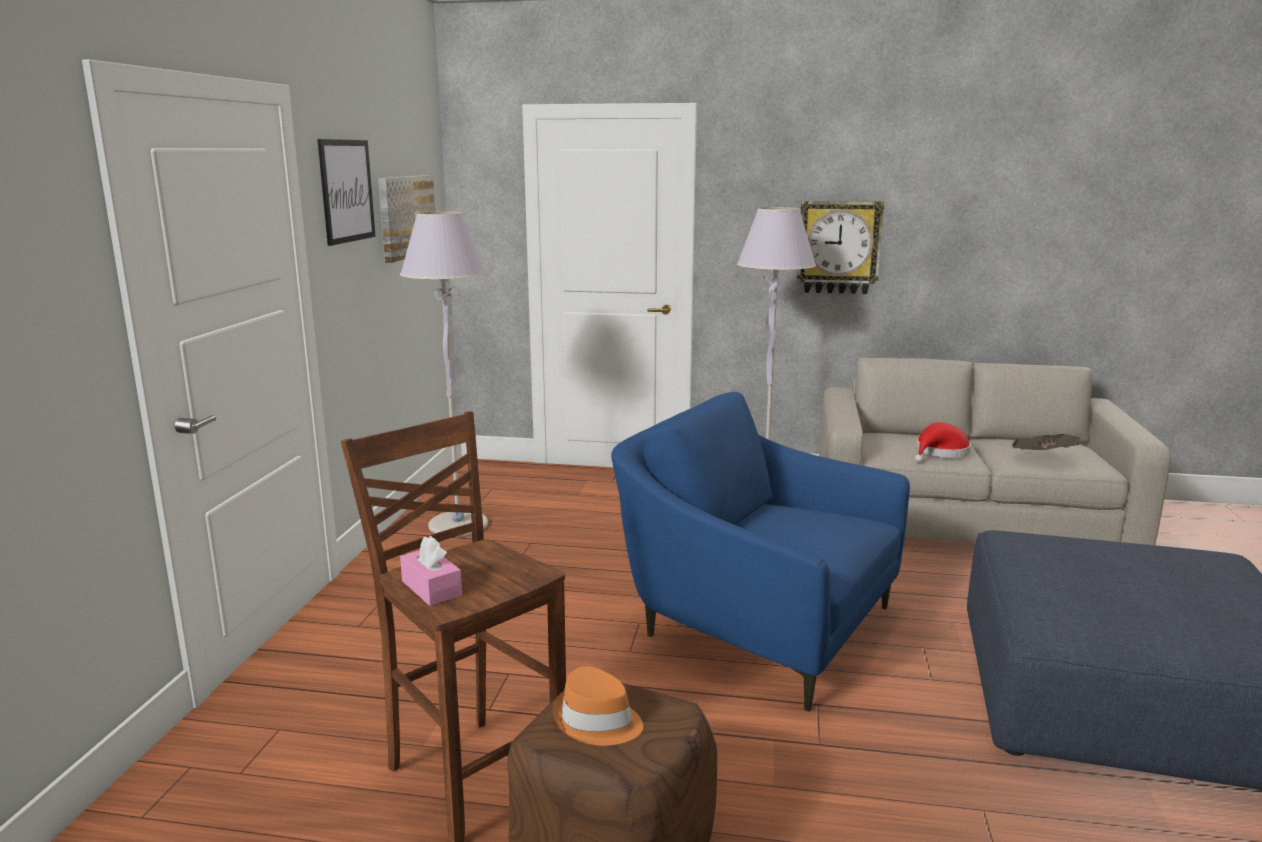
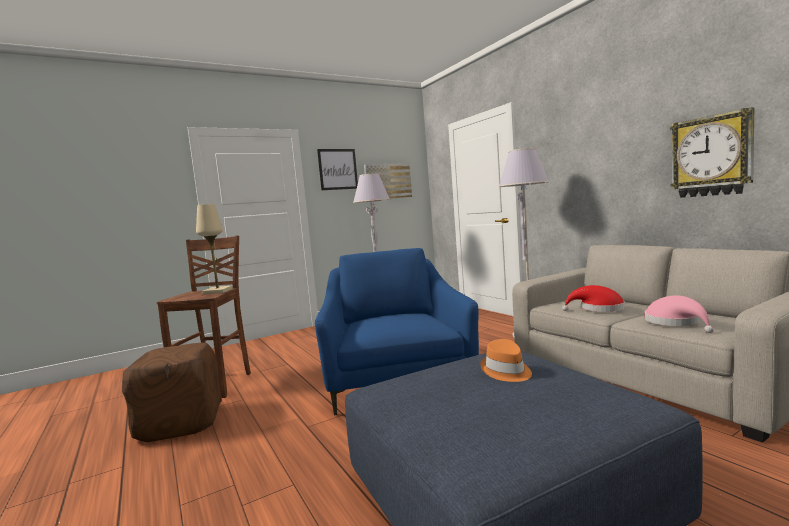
camera: 50 degrees right, 10 degrees down
pink tissue box [400,536,462,606] -> none
orange hat [553,666,643,746] -> orange hat moved to [480,339,532,382]
wall clock [797,201,884,294] -> wall clock moved to [670,107,754,198]
newspaper [1012,434,1080,450] -> pink hat [645,295,714,333]
none -> beige table lamp [196,204,233,294]

